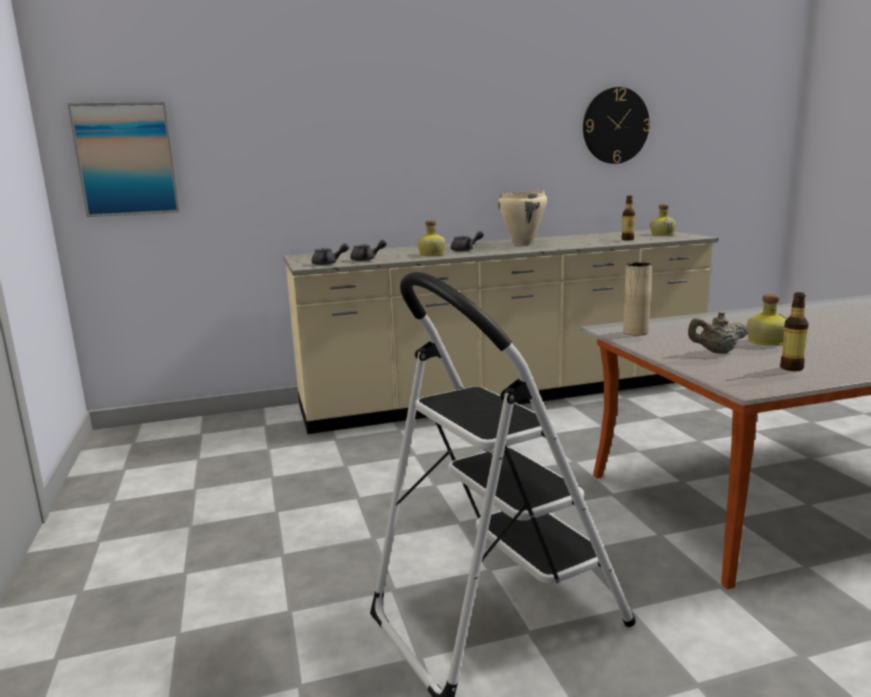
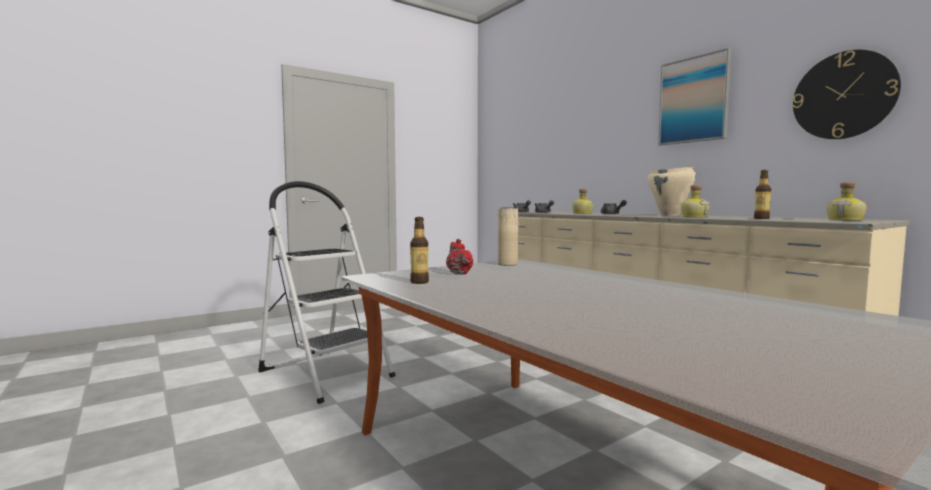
camera: 70 degrees right, 10 degrees down
picture [68,102,180,217] -> picture moved to [658,48,731,145]
beige teapot [688,312,748,354] -> red teapot [446,239,473,274]
bottle [746,294,787,346] -> bottle moved to [681,185,710,218]

